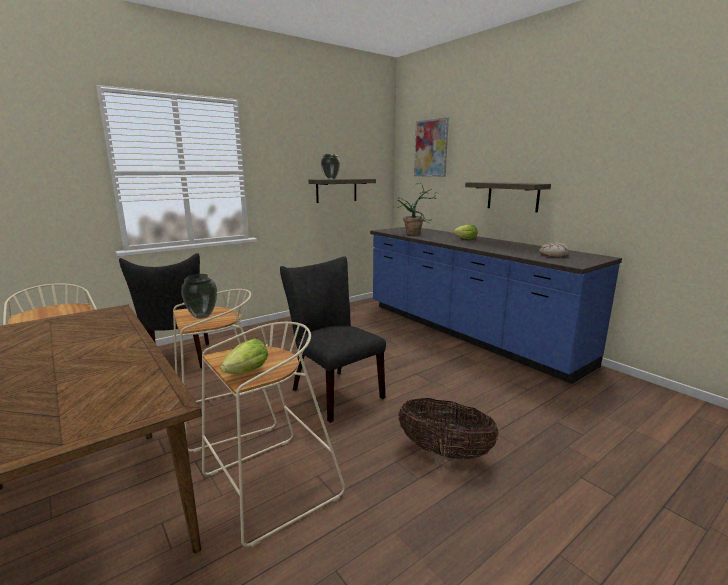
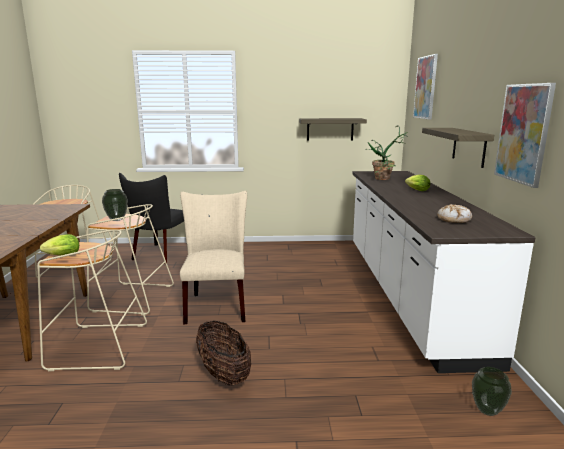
camera: 35 degrees right, 0 degrees up
black chair [280,256,386,423] -> beige chair [180,191,247,324]
vase [321,154,340,179] -> vase moved to [472,367,512,416]
blue counter [370,227,622,384] -> white counter [353,171,536,373]
none -> picture [494,83,556,188]

